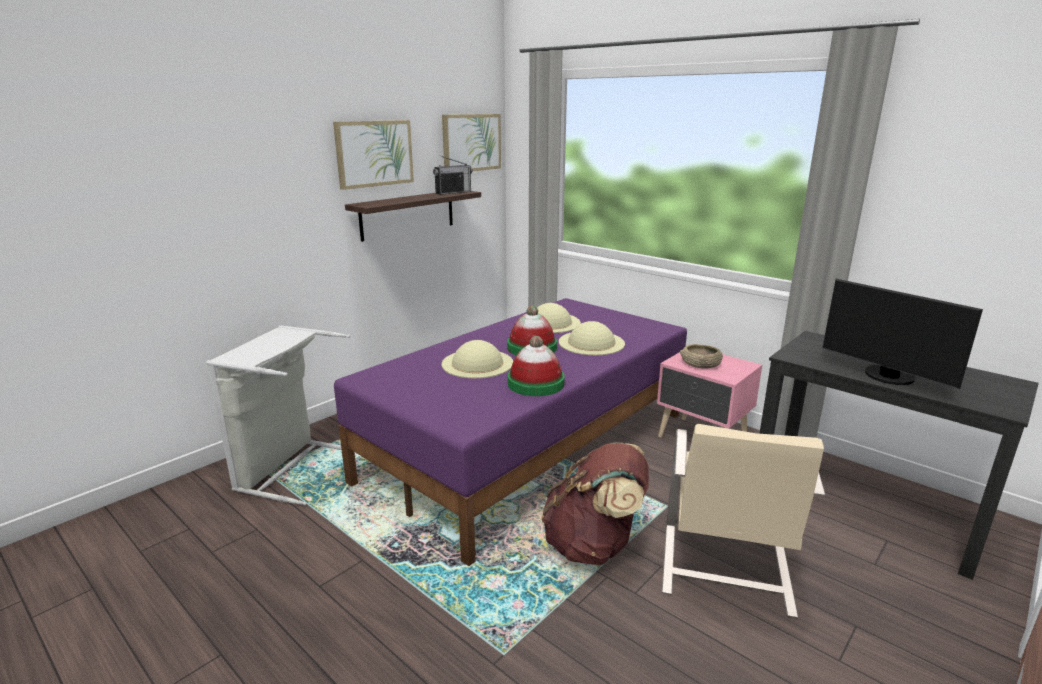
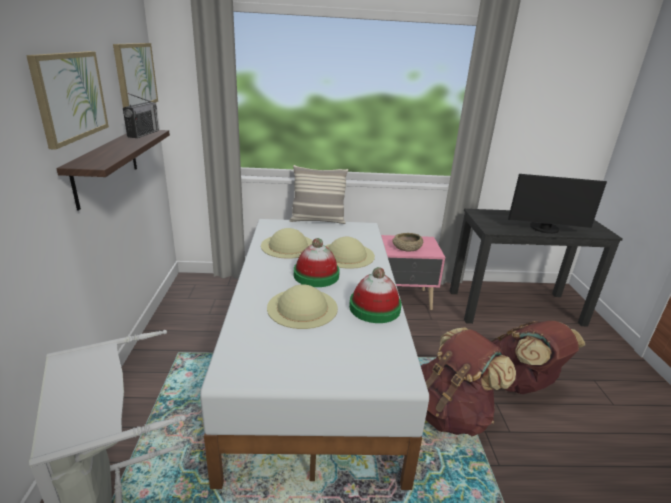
camera: 45 degrees left, 5 degrees up
purple bed [334,298,687,566] -> white bed [200,219,429,490]
beige chair [662,424,825,618] -> brown backpack [491,321,585,394]
none -> pillow [290,165,348,224]

